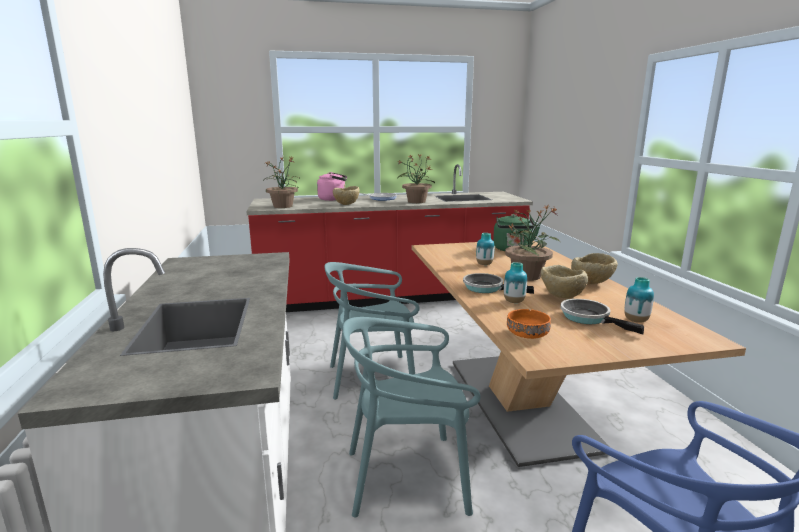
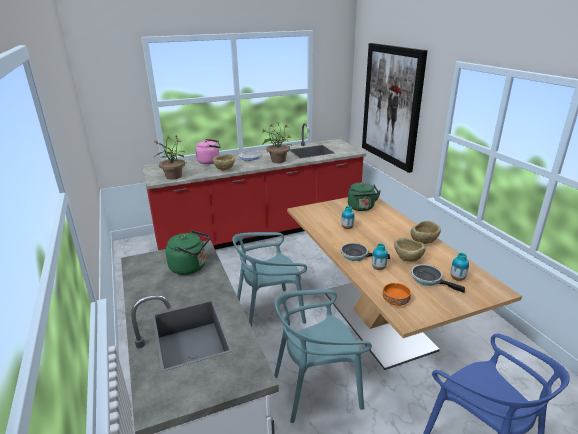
camera: 10 degrees left, 10 degrees up
potted plant [505,204,561,281] -> none
none -> green kettle [165,230,210,275]
none -> picture [362,43,428,173]

